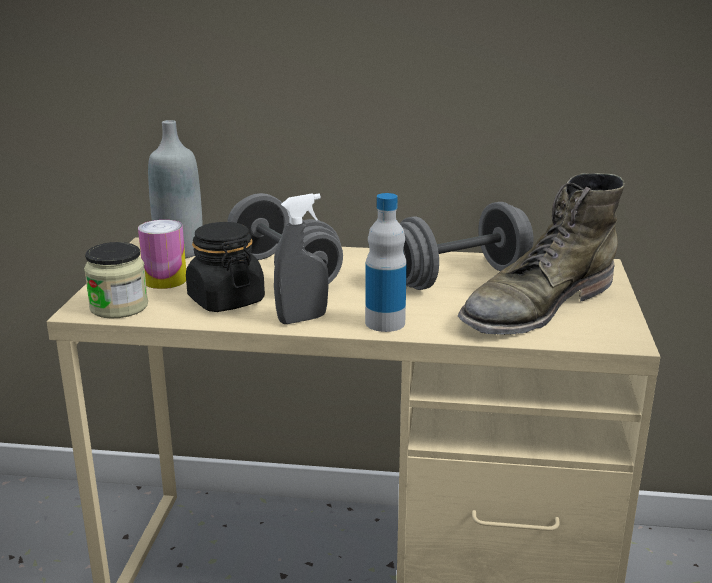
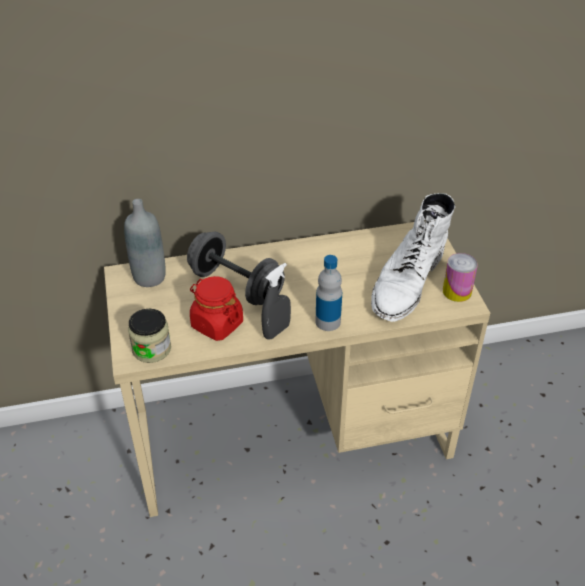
camera: 20 degrees left, 20 degrees up
can [138,220,186,289] -> can moved to [443,253,478,302]
black jar [186,222,265,312] -> red jar [190,276,243,341]
grey dumbbell [399,202,533,290] -> none
green boot [458,173,625,335] -> white boot [371,193,455,322]

